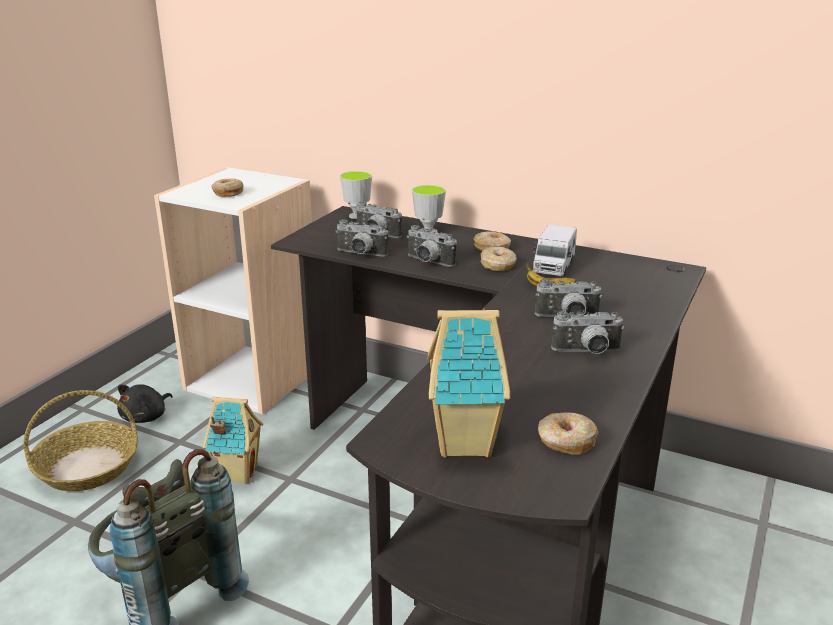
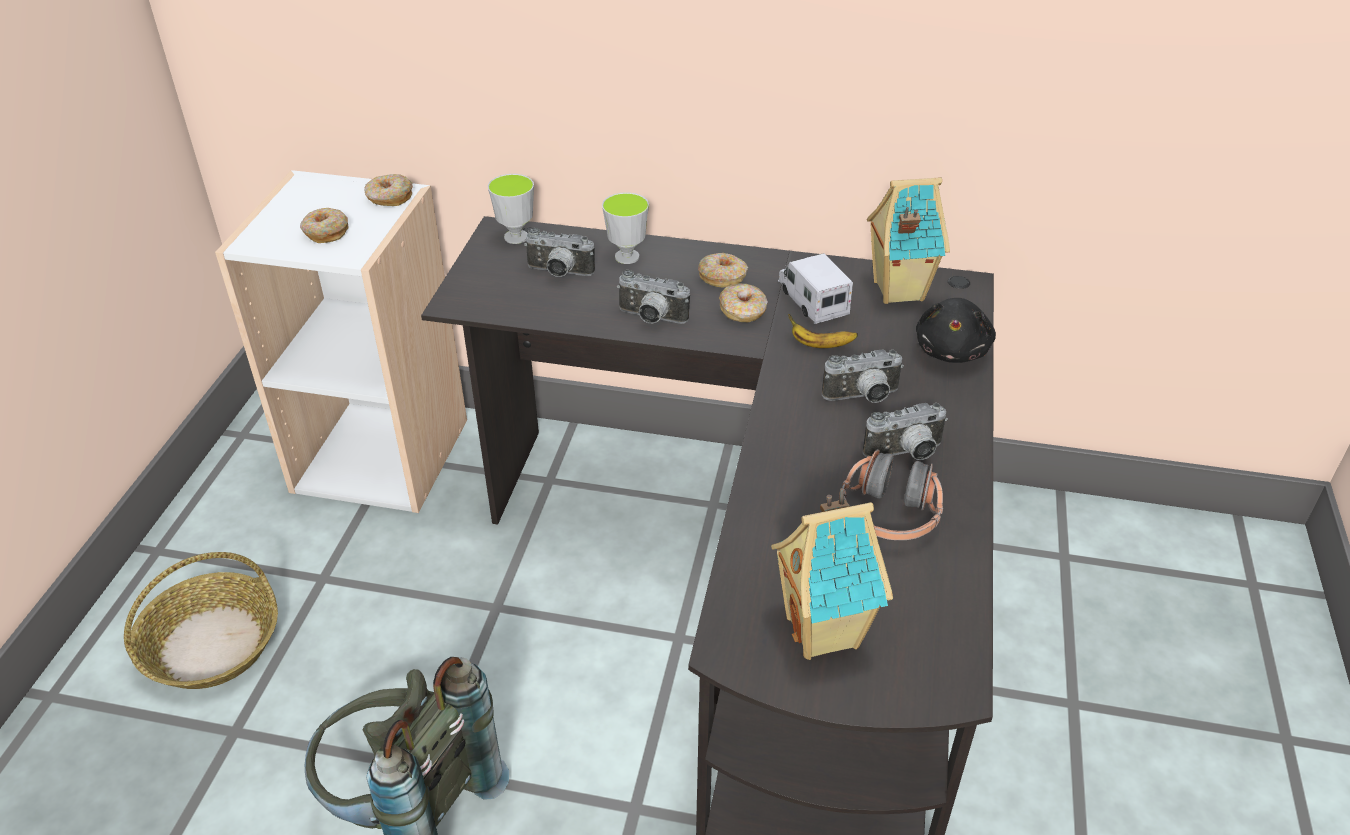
camera: 15 degrees left, 15 degrees up
black plush toy [117,384,173,423] -> black plush toy moved to [916,298,996,363]
toy house [203,397,263,484] -> toy house moved to [867,177,950,304]
camera [335,220,388,256] -> none
toy truck [533,225,577,276] -> toy truck turned 150 degrees clockwise [778,253,853,324]
donut [538,412,599,455] -> donut moved to [364,174,413,206]
none -> headphones [839,449,943,540]

